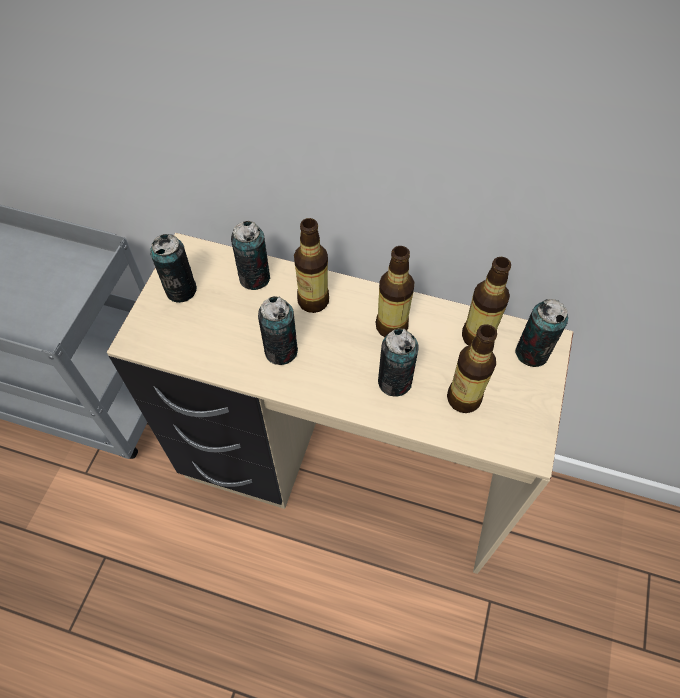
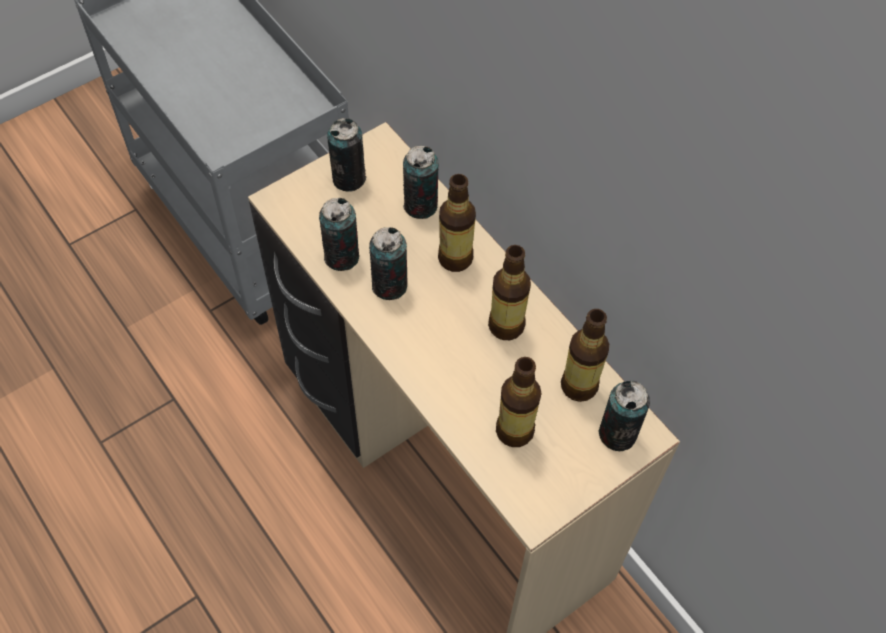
camera: 35 degrees right, 0 degrees up
can [378,328,419,397] -> can moved to [319,198,359,271]

